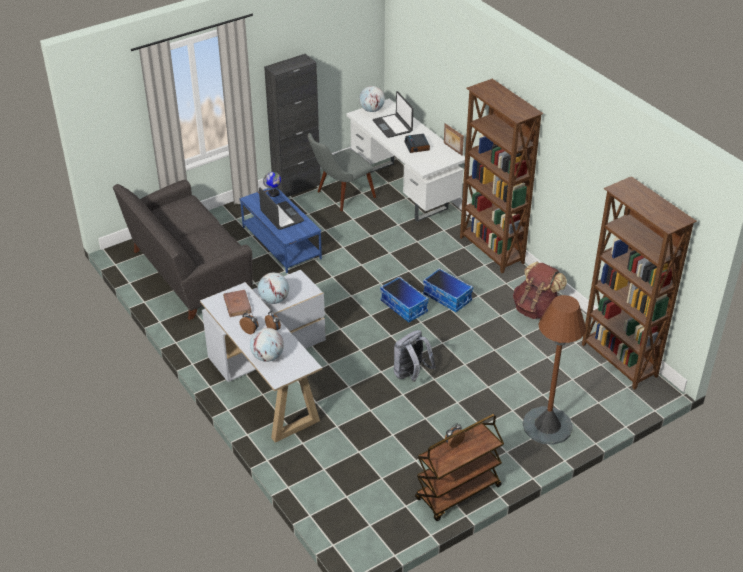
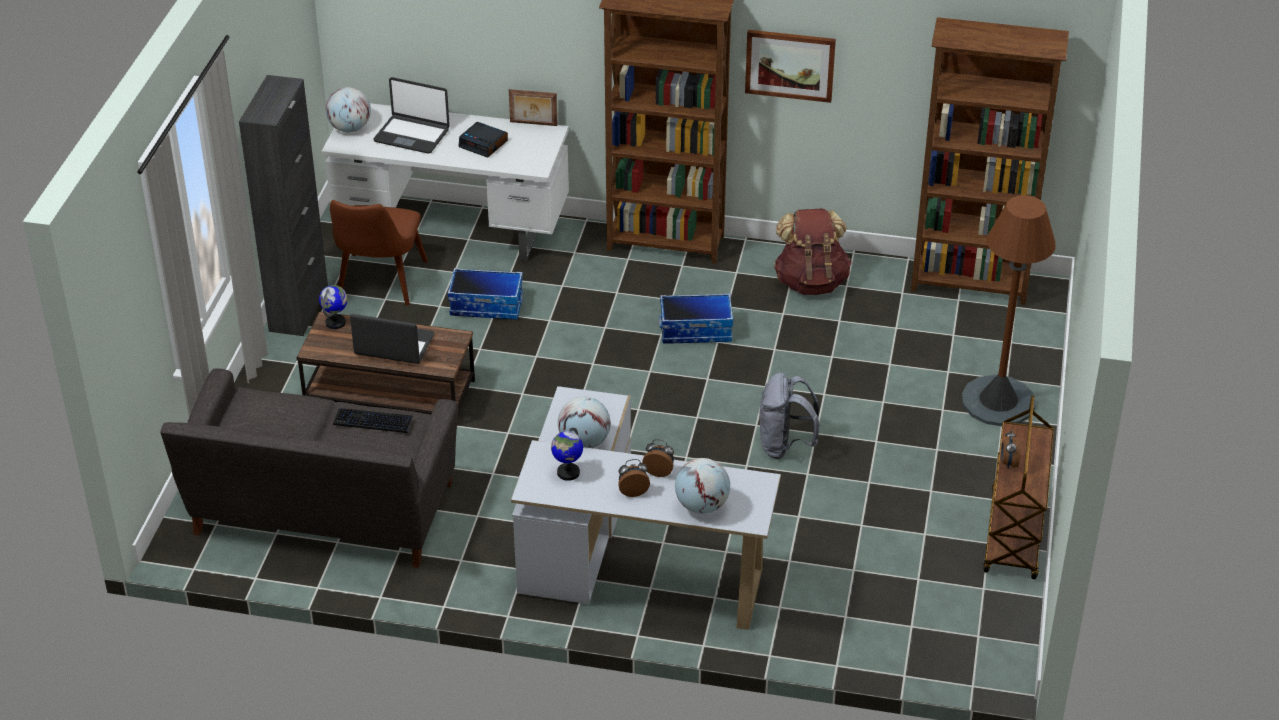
camera: 45 degrees left, 0 degrees up
brown book [223,290,252,317] -> globe [551,428,583,481]
blue coffee table [239,187,322,273] -> brown coffee table [296,312,475,414]
grey chair [308,133,376,211] -> brown chair [330,200,428,306]
storage box [380,276,429,322] -> storage box moved to [448,268,523,319]
none -> keyboard [333,408,413,433]
none -> picture [745,30,836,103]

